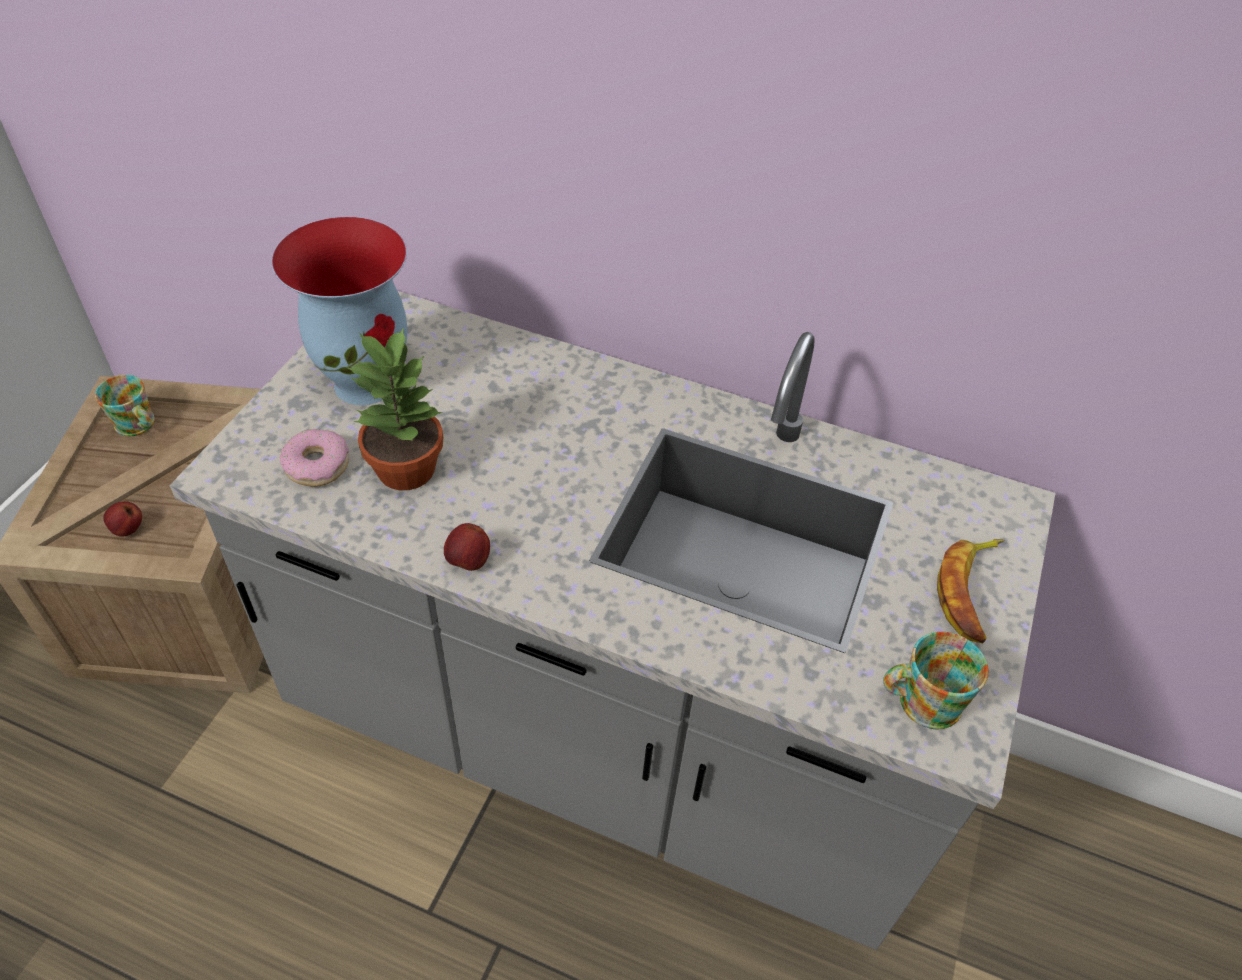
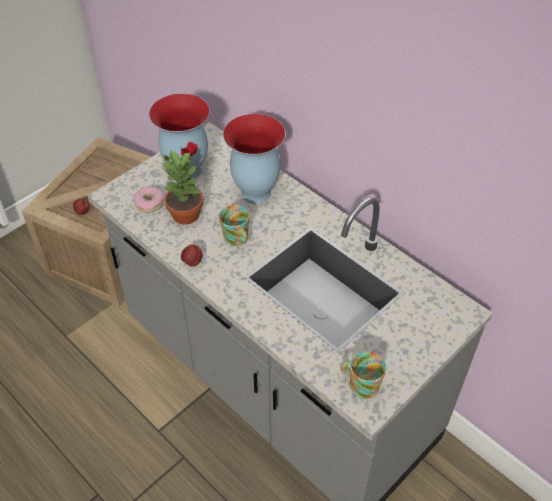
camera: 25 degrees right, 0 degrees up
mug [95,375,155,436] -> mug moved to [219,205,249,245]
banana [937,539,1005,643] -> none
none -> vase [223,114,286,204]

